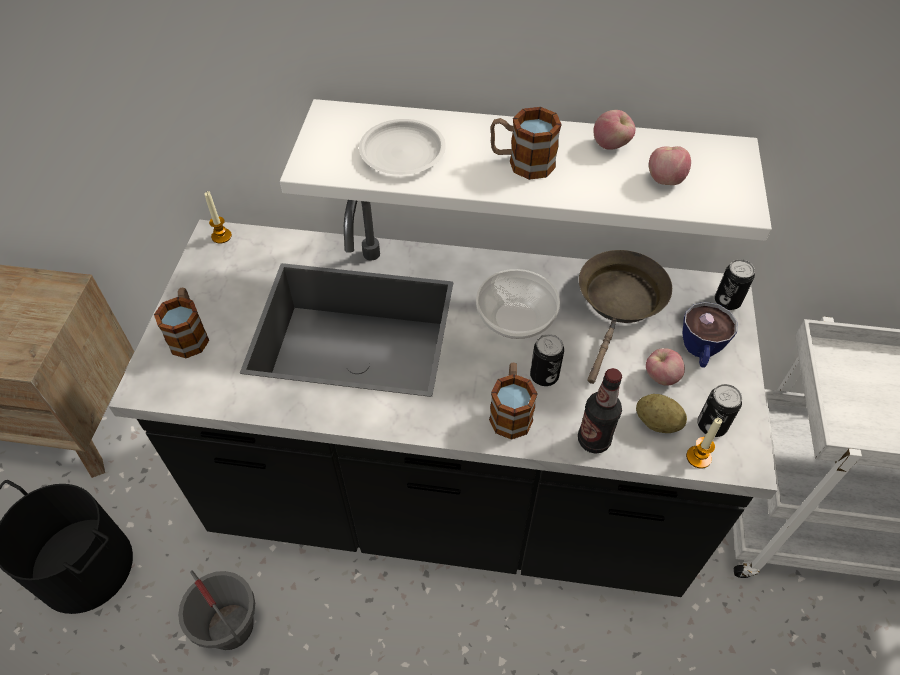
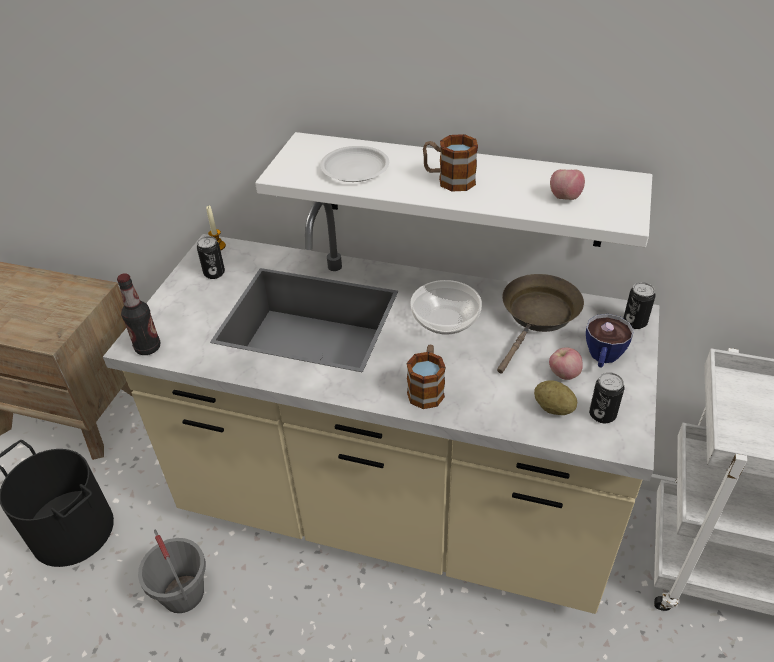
camera: 10 degrees right, 10 degrees down
black counter [109,200,778,597] -> beige counter [103,202,660,614]
mug [154,288,209,358] -> none
can [530,334,564,386] -> can moved to [197,236,225,279]
bottle [578,368,622,454] -> bottle moved to [117,273,160,355]
apple [594,110,635,150] -> none
candle [686,418,723,469] -> none

